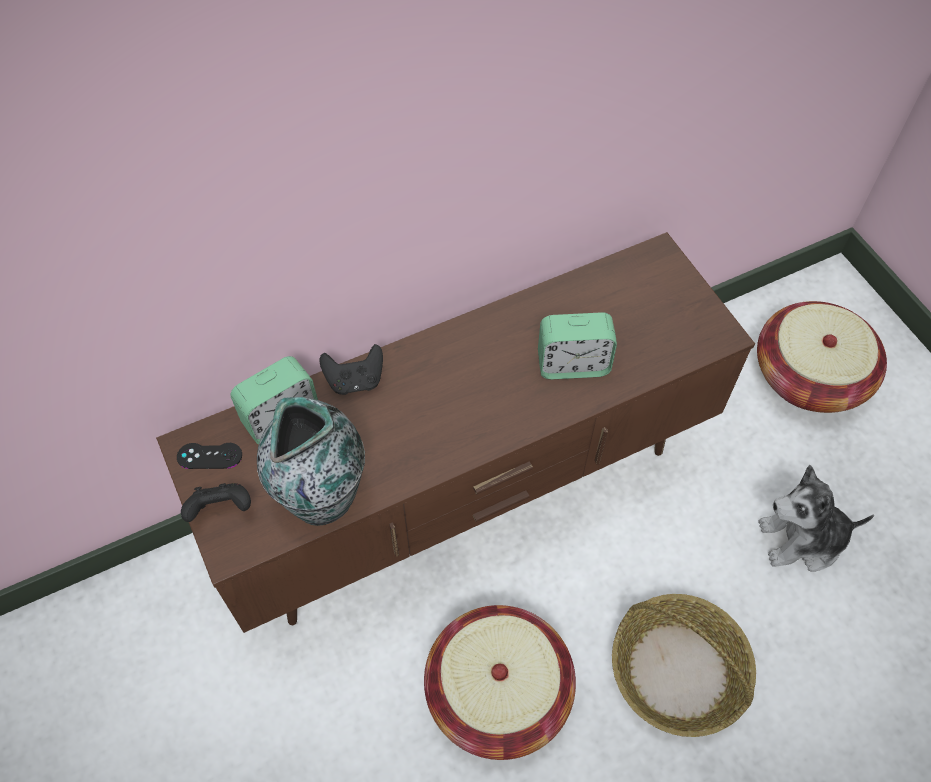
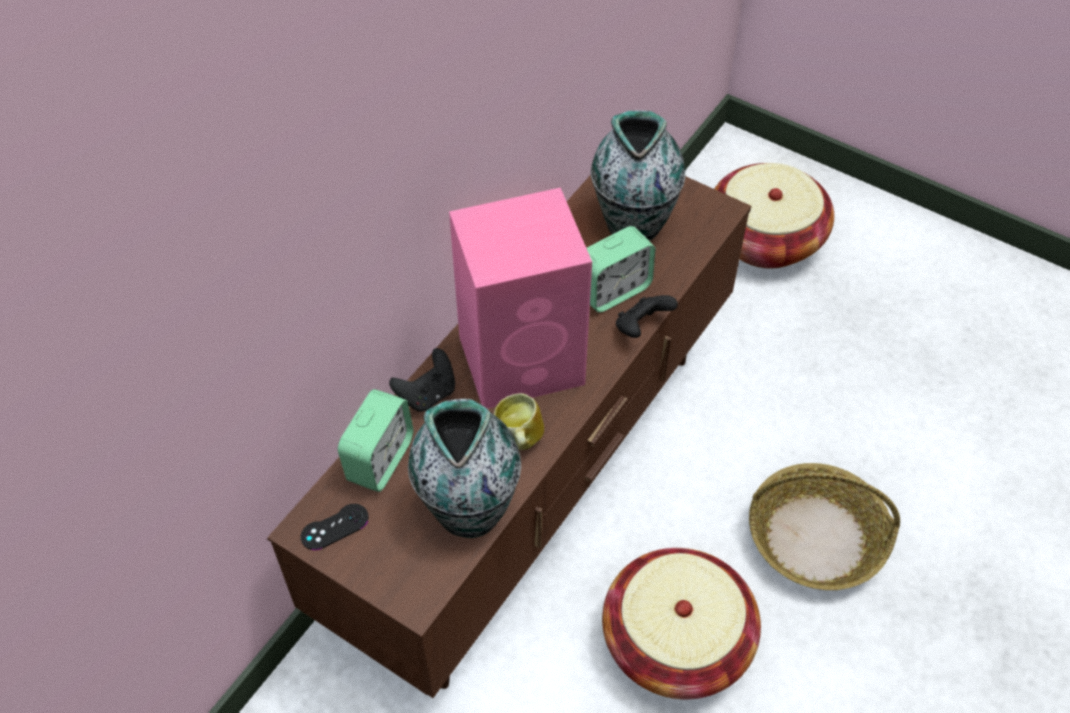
camera: 30 degrees left, 5 degrees down
black game controller [181,483,251,522] -> black game controller moved to [616,295,678,338]
plush toy [758,465,874,572] -> none
none -> pink speaker [449,188,592,409]
none -> mug [494,393,544,450]
none -> vase [590,110,686,241]

